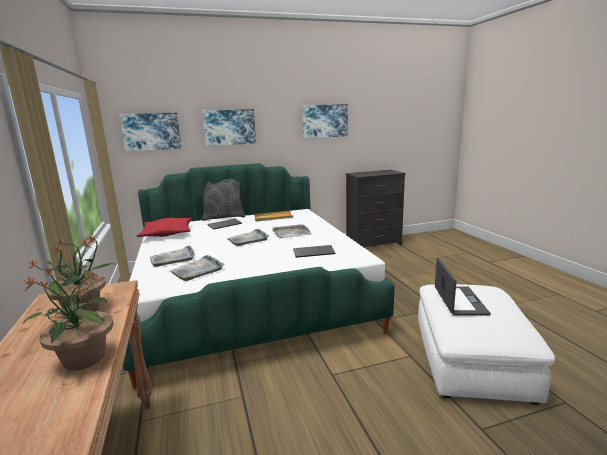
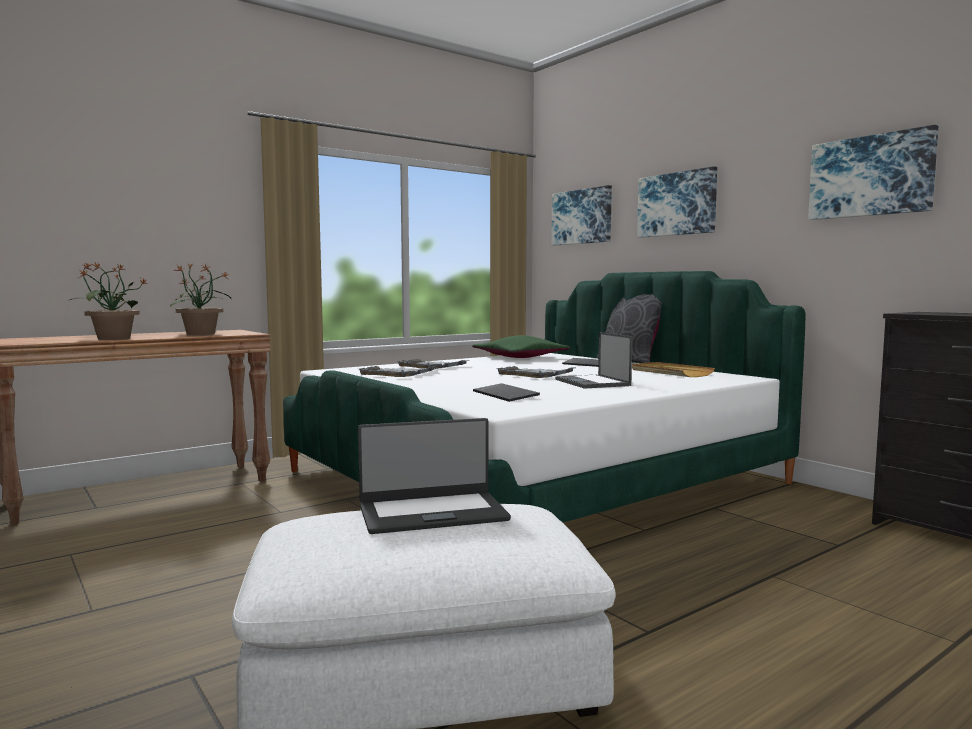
camera: 70 degrees right, 10 degrees down
red pillow [137,218,192,237] -> green pillow [472,335,570,358]
grey tray [272,224,311,238] -> laptop [555,332,632,389]

